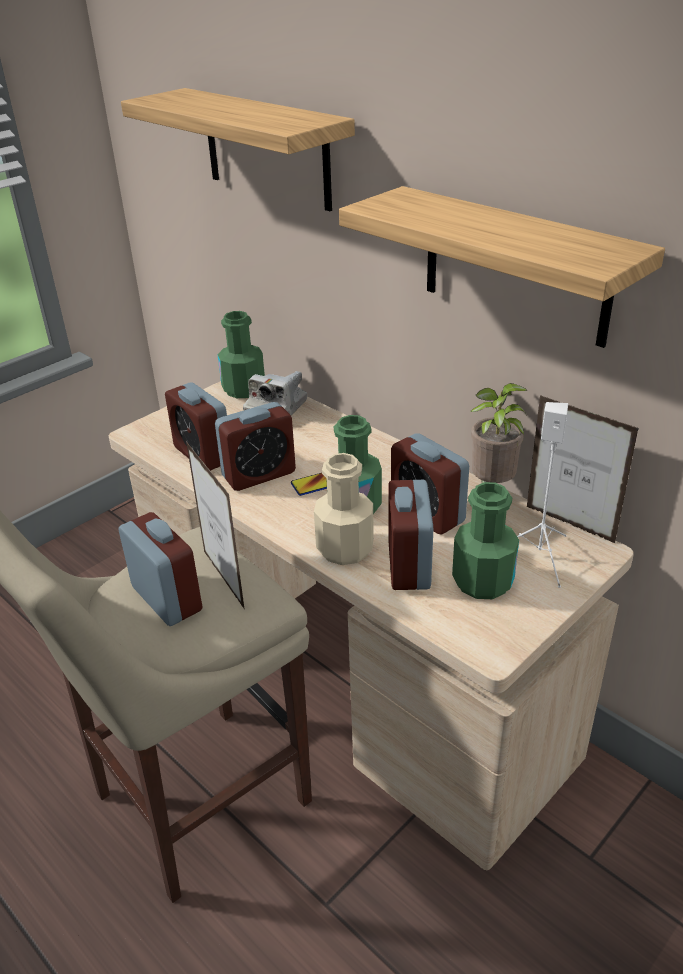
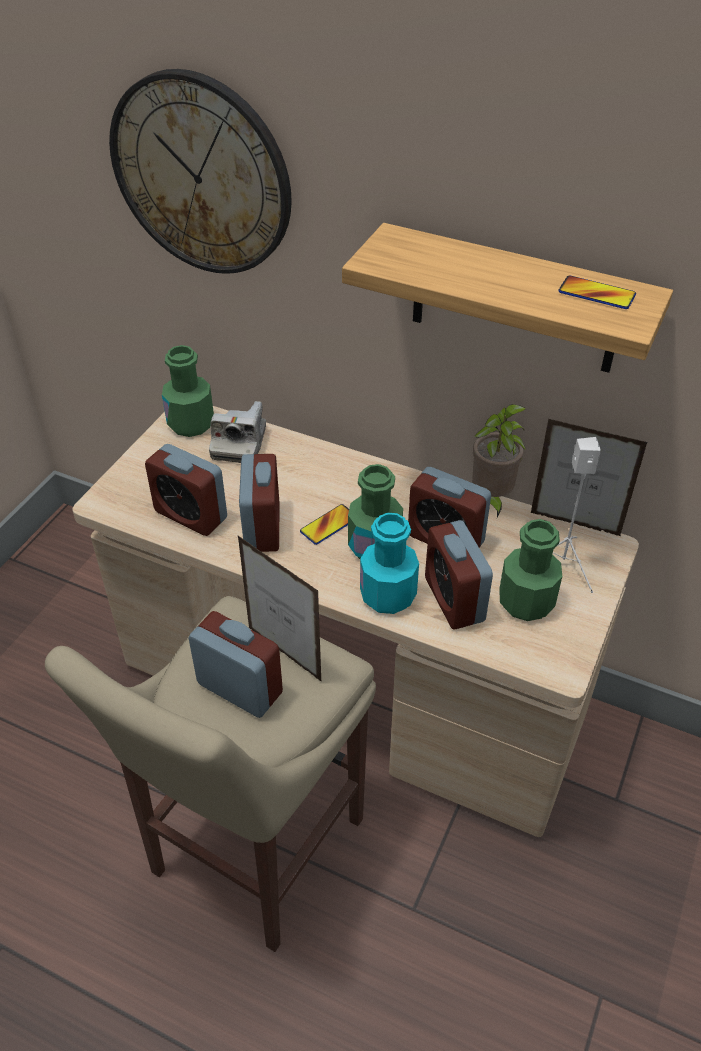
camera: 20 degrees left, 10 degrees up
shelf [121,88,355,211] -> wall clock [109,69,292,274]
alarm clock [215,402,296,491] -> alarm clock turned 45 degrees counterclockwise [239,454,280,552]
beige bottle [314,453,374,565] -> turquoise bottle [360,513,419,614]
none -> phone [558,275,636,309]

